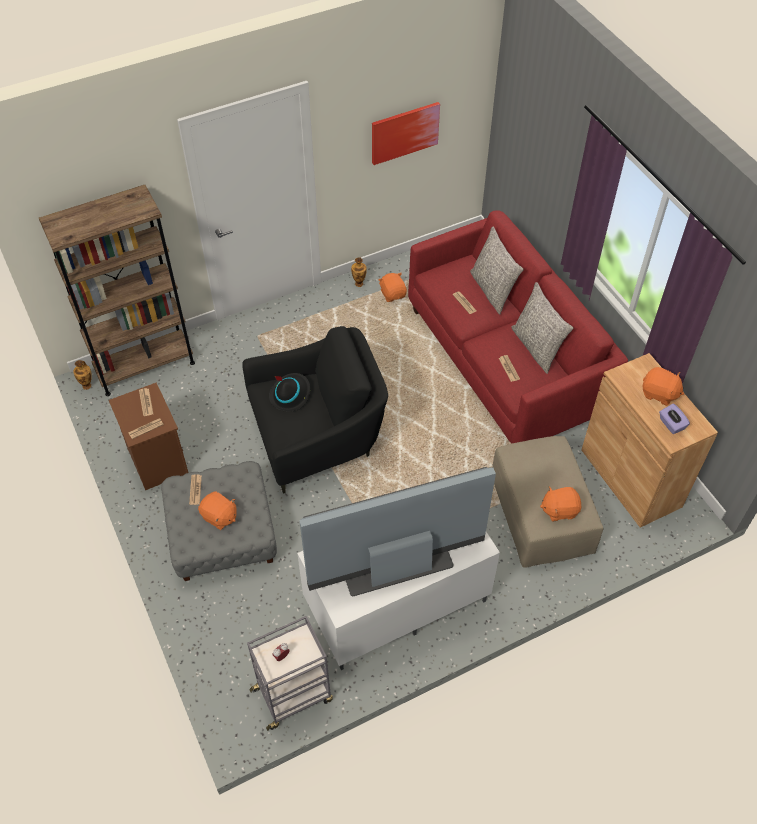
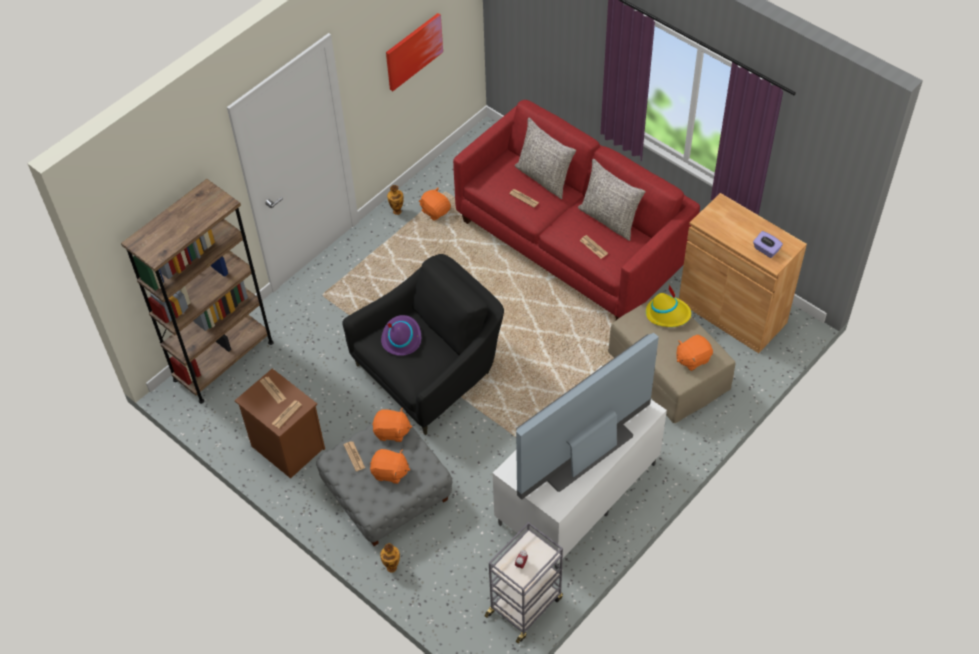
camera: 20 degrees left, 0 degrees up
vase [73,360,92,390] -> vase moved to [380,543,400,573]
black hat [269,373,310,412] -> purple hat [381,315,421,356]
orange plush toy [642,367,684,406] -> orange plush toy moved to [372,408,412,442]
none -> yellow hat [646,285,691,327]

